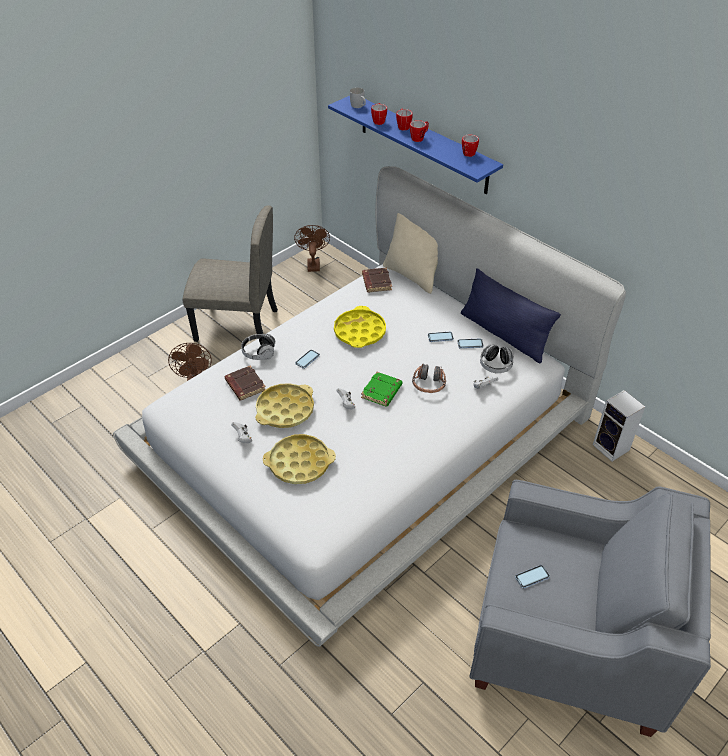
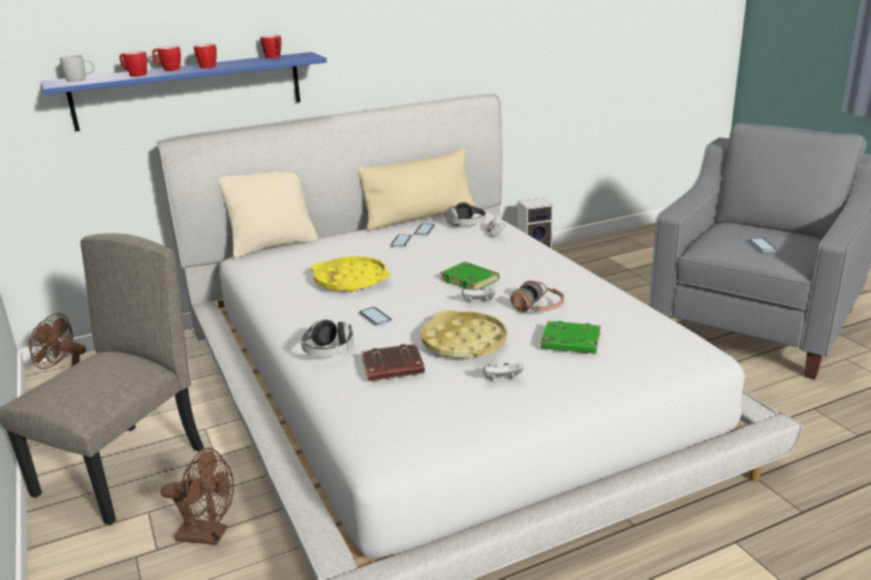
camera: 70 degrees left, 20 degrees down
yellow tray [263,434,336,484] -> green book [541,321,601,354]
brown book [362,268,392,292] -> none
headphones [412,364,446,393] -> headphones moved to [510,280,564,312]
blue pillow [461,268,561,364] -> beige pillow [358,149,476,231]

